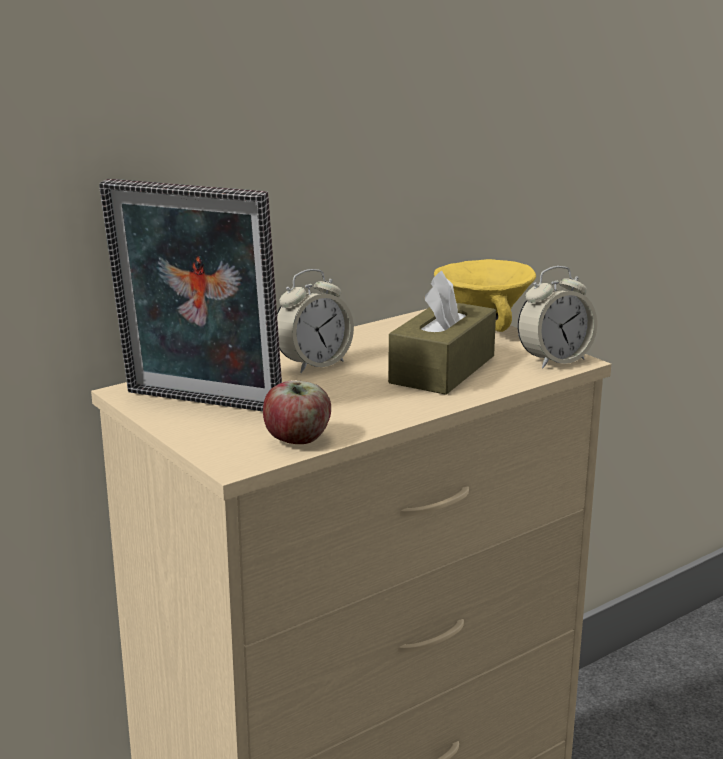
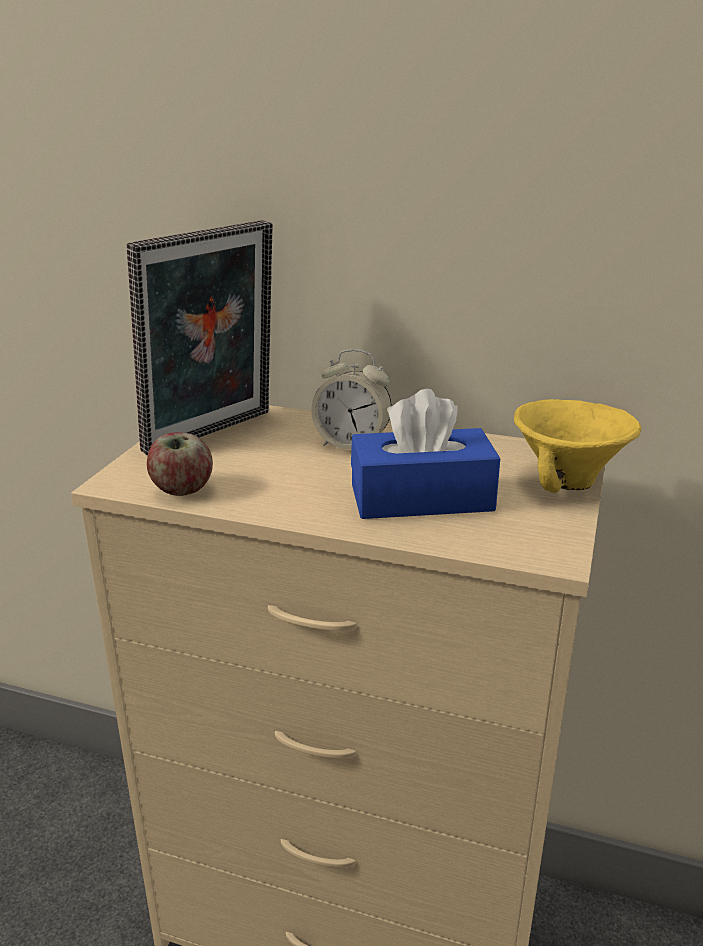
camera: 55 degrees right, 5 degrees up
picture frame [99,179,282,412] -> picture frame turned 120 degrees counterclockwise [127,220,273,455]
brown tissue box [388,270,496,395] -> blue tissue box [351,389,500,519]
alarm clock [517,266,597,369] -> none

